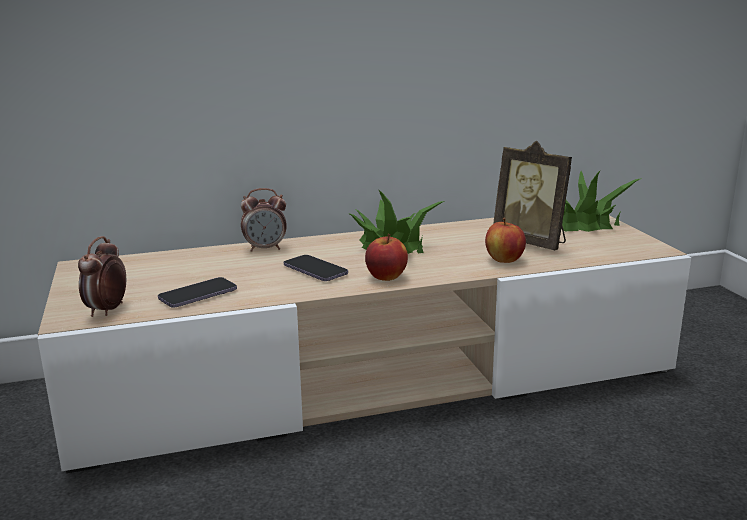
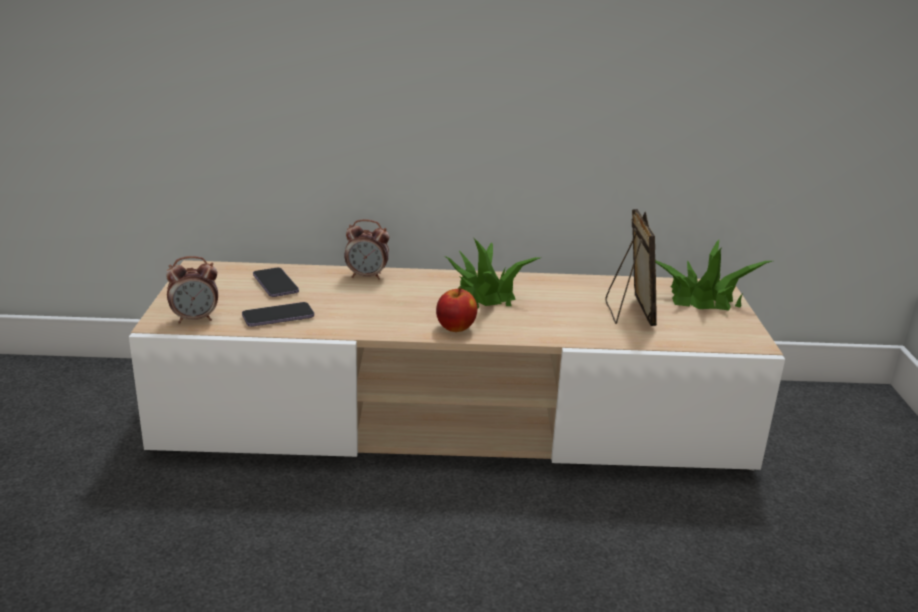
camera: 15 degrees right, 5 degrees up
alarm clock [78,236,126,317] -> alarm clock turned 135 degrees counterclockwise [166,256,218,324]
phone [284,255,348,281] -> phone moved to [253,268,299,297]
apple [485,218,526,263] -> none
picture frame [493,141,572,250] -> picture frame turned 150 degrees counterclockwise [605,209,657,326]

